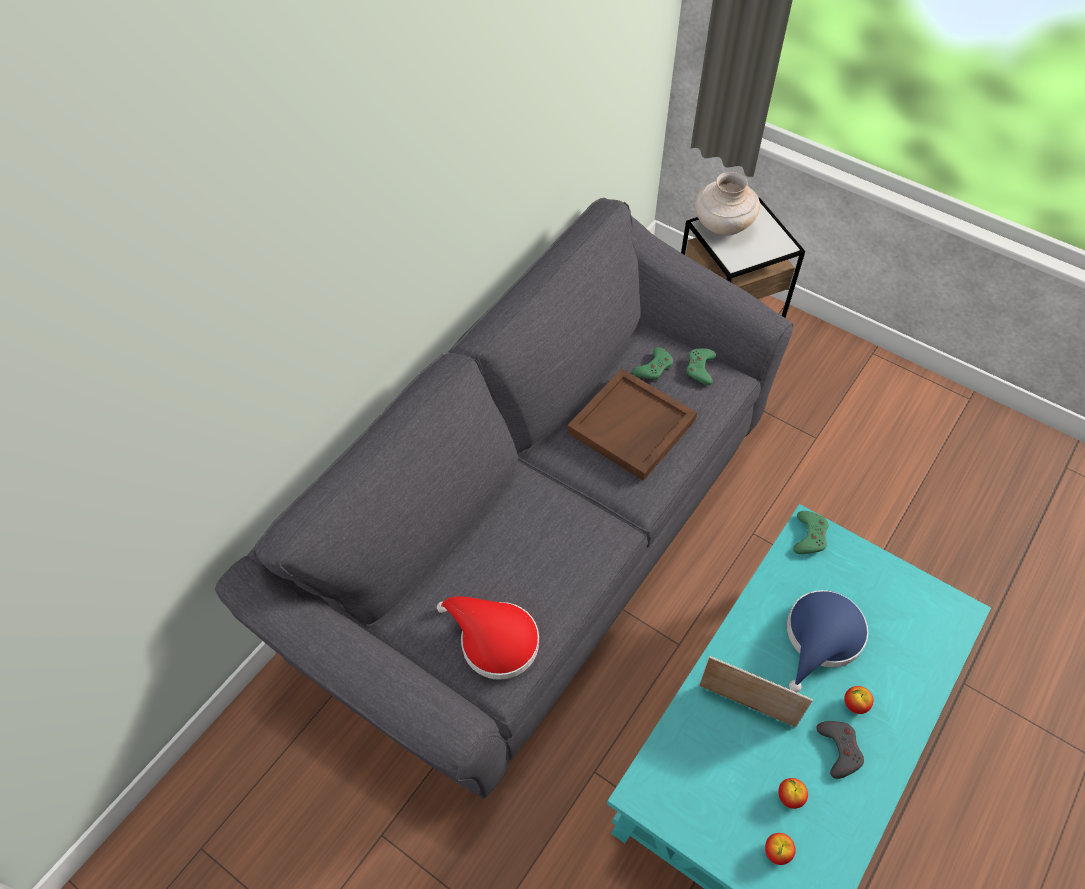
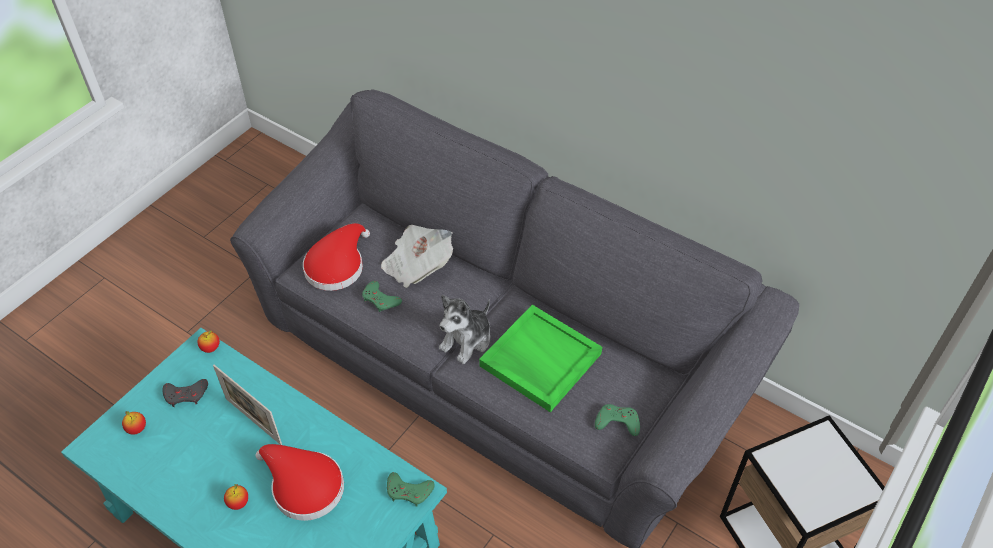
camera: 90 degrees right, 5 degrees down
brown tray [567,369,697,481] -> green tray [479,305,602,412]
green game controller [632,347,673,381] -> green game controller moved to [362,281,402,312]
beige vase [695,172,760,235] -> none
picture frame [699,656,813,727] -> picture frame turned 105 degrees clockwise [213,365,282,445]
apple [778,778,808,809] -> apple moved to [197,331,220,353]
blue hat [787,590,868,692] -> red hat [256,444,344,521]
grey game controller [816,721,864,779] -> grey game controller moved to [162,379,208,407]
none -> newspaper [381,225,453,288]
none -> plush toy [439,295,490,364]

